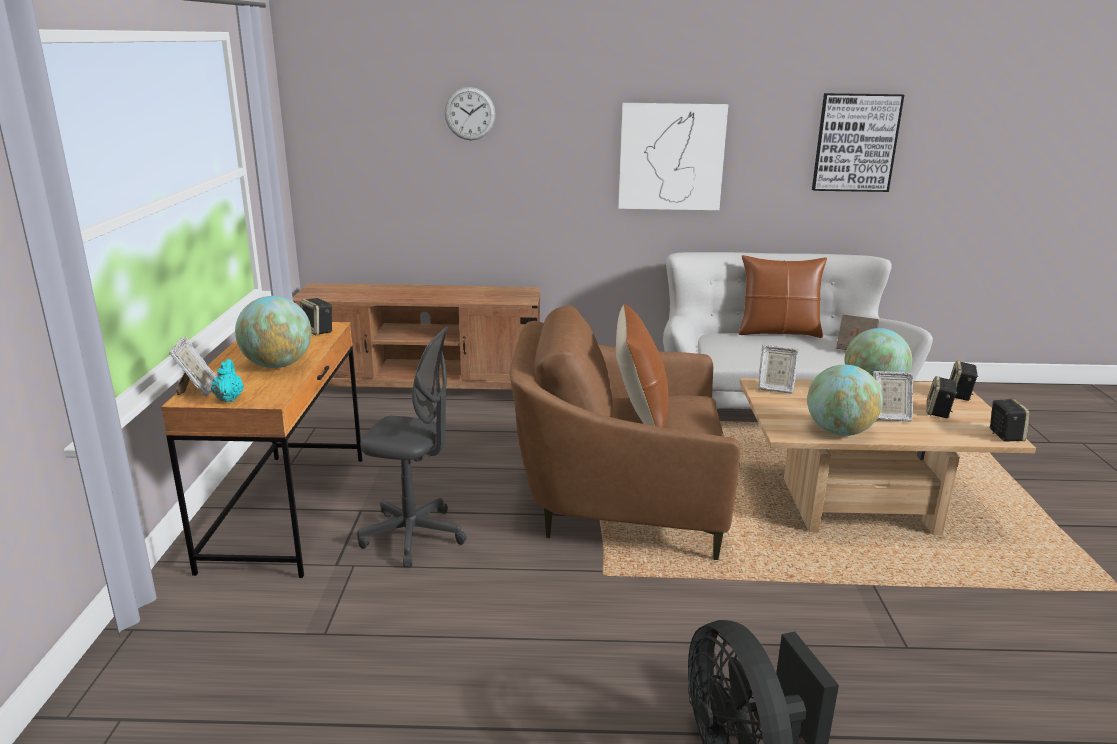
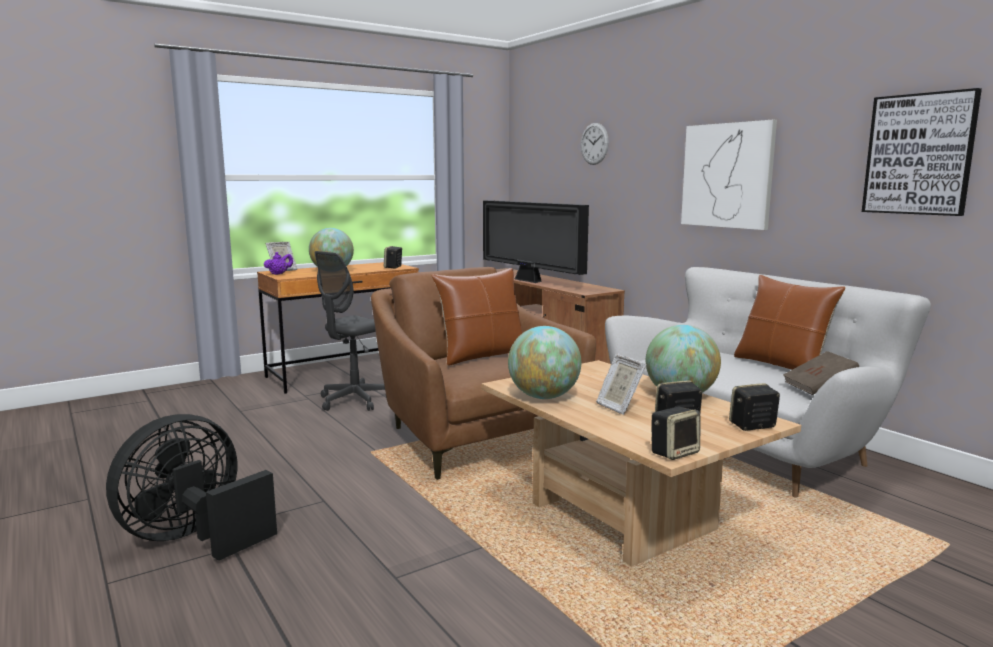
camera: 55 degrees right, 10 degrees down
turquoise teapot [211,359,244,402] -> purple teapot [264,252,293,275]
grey office chair [357,326,467,567] -> grey office chair turned 60 degrees clockwise [315,251,387,411]
picture frame [758,345,799,394] -> none
none -> television [483,200,589,283]

